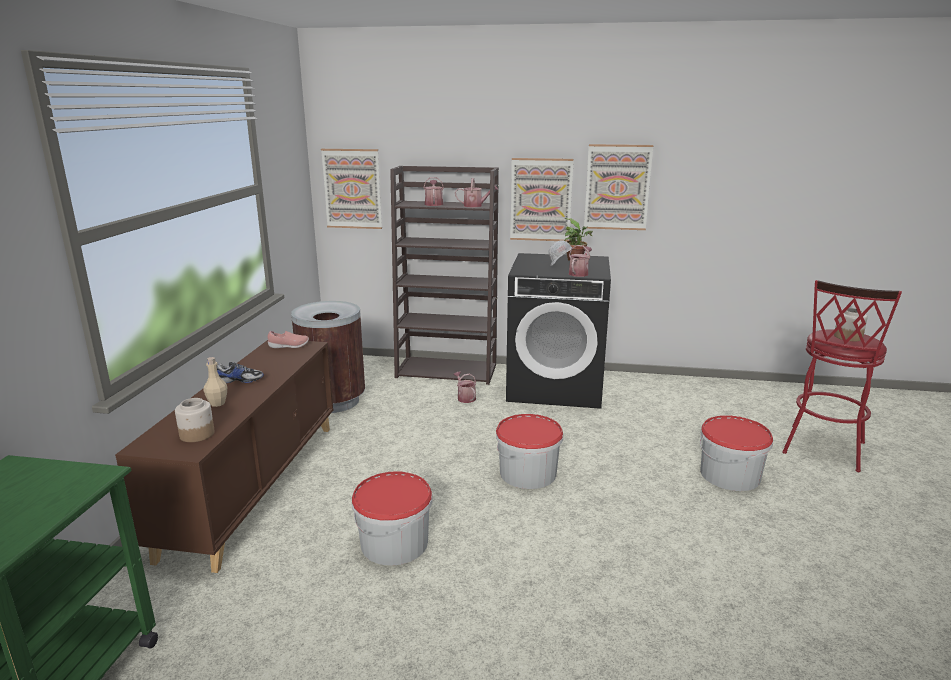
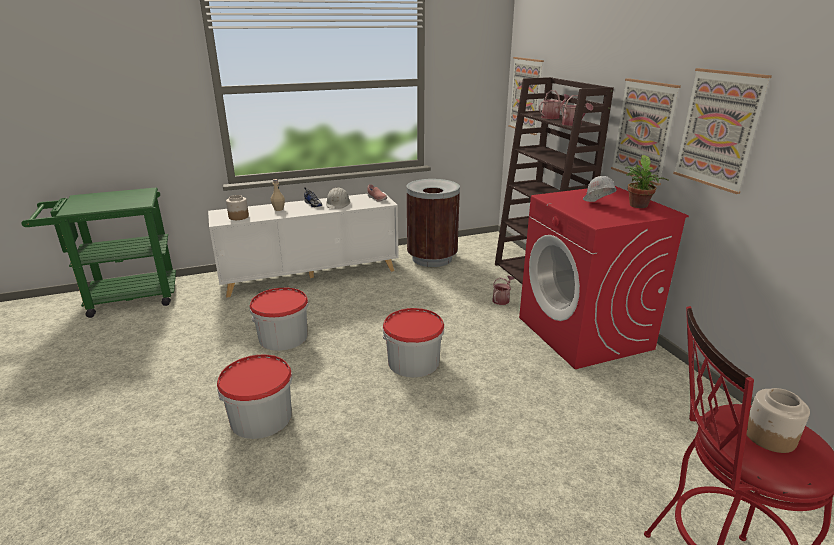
camera: 60 degrees right, 5 degrees up
brown cabinet [115,340,333,573] -> white cabinet [208,192,399,298]
black washing machine [506,253,611,409] -> red washing machine [519,186,689,369]
watering can [569,245,592,277] -> none
bucket [700,415,773,491] -> bucket moved to [217,355,292,439]
none -> white hard hat [326,187,350,209]

